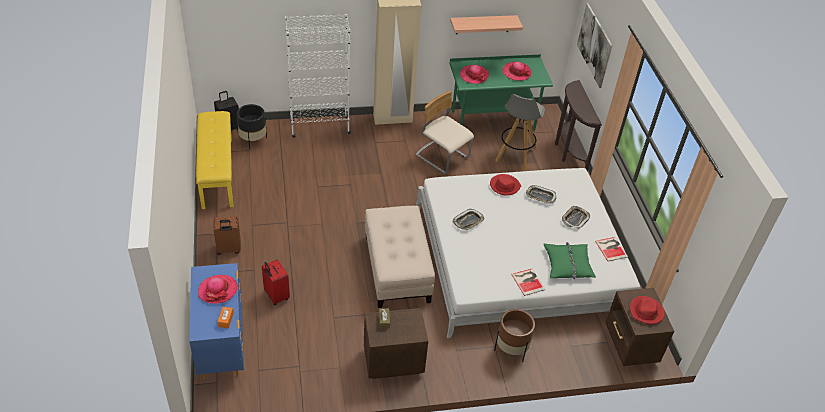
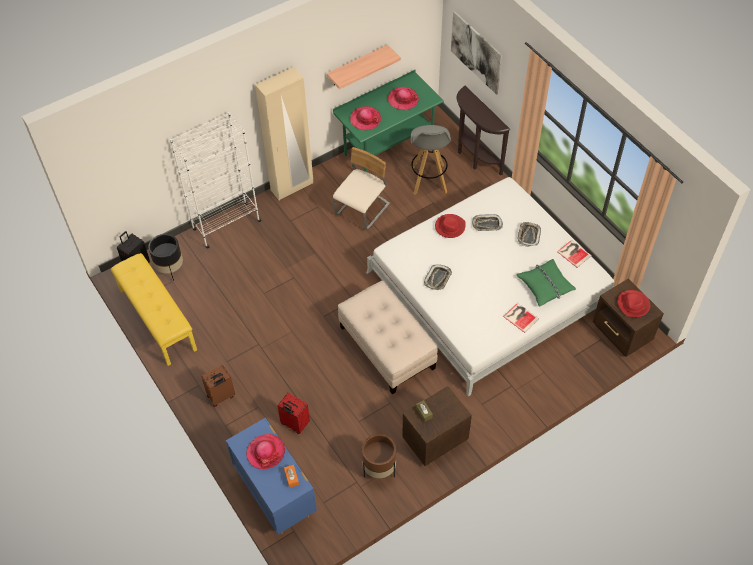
camera: 20 degrees left, 10 degrees up
beige chair [415,91,474,174] -> beige chair turned 105 degrees clockwise [333,147,390,230]
brown planter [494,309,535,362] -> brown planter moved to [362,434,396,478]

